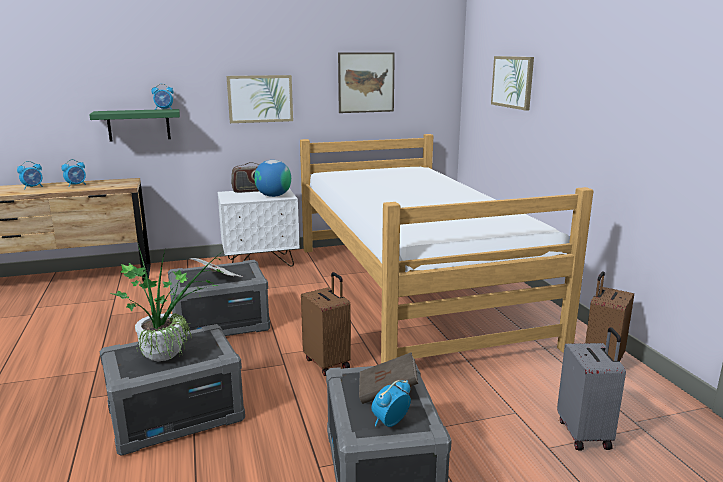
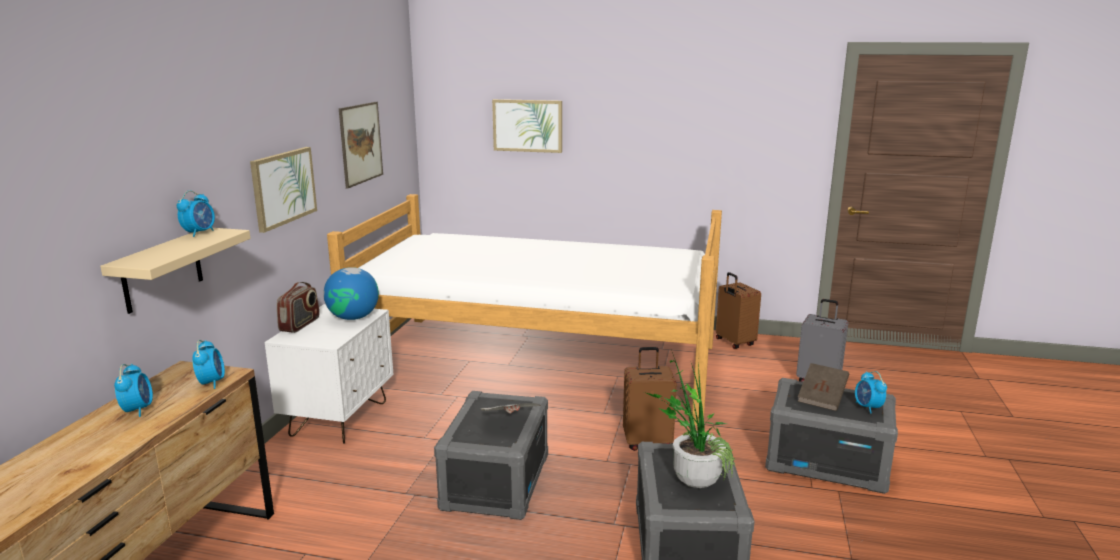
camera: 60 degrees left, 0 degrees up
alarm clock [17,161,43,189] -> alarm clock moved to [192,340,225,389]
green shelf [89,109,180,142] -> beige shelf [100,228,251,314]

